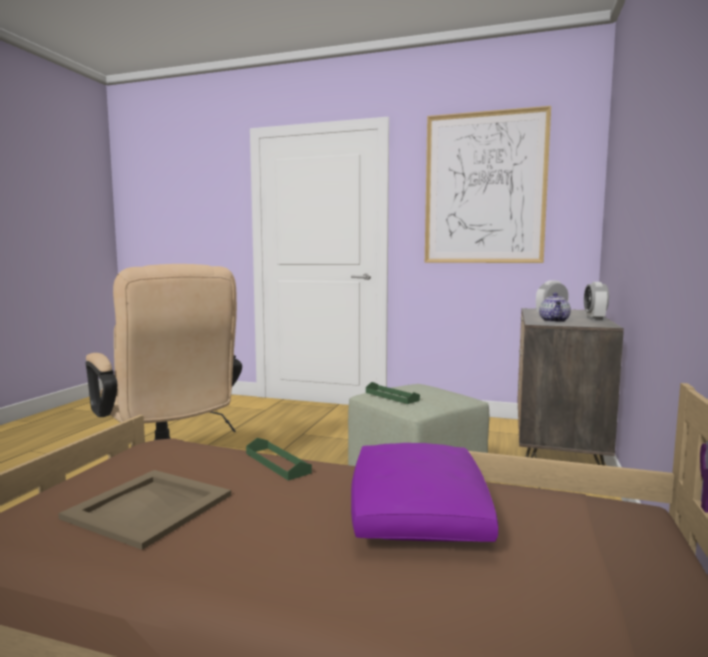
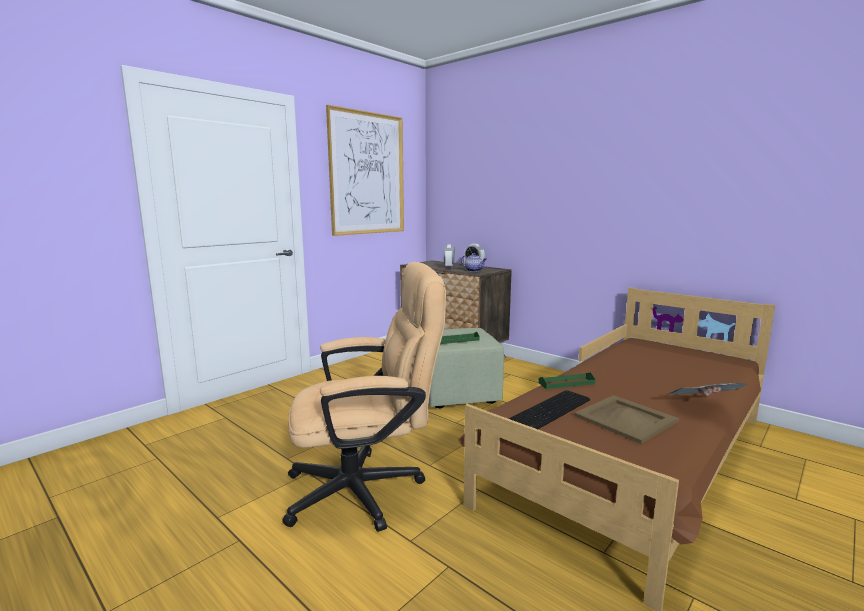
camera: 65 degrees left, 5 degrees up
purple pillow [351,443,498,542] -> none
none -> keyboard [508,390,590,429]
none -> newspaper [669,383,748,396]

